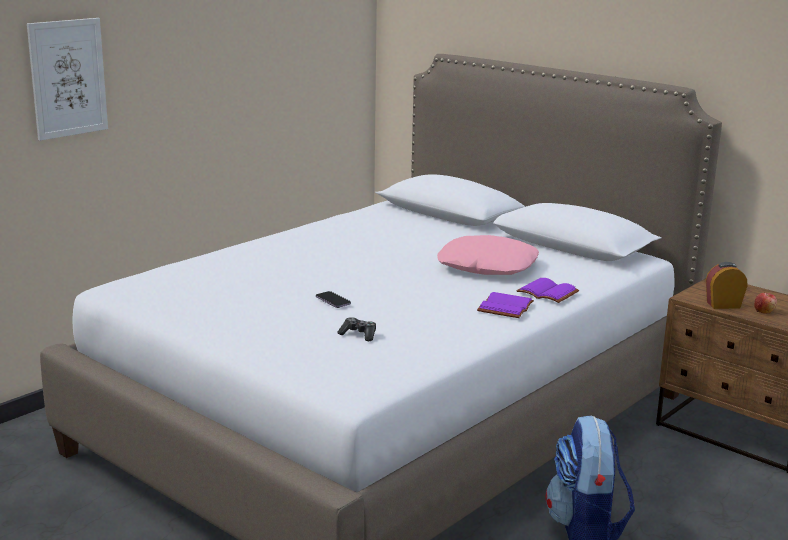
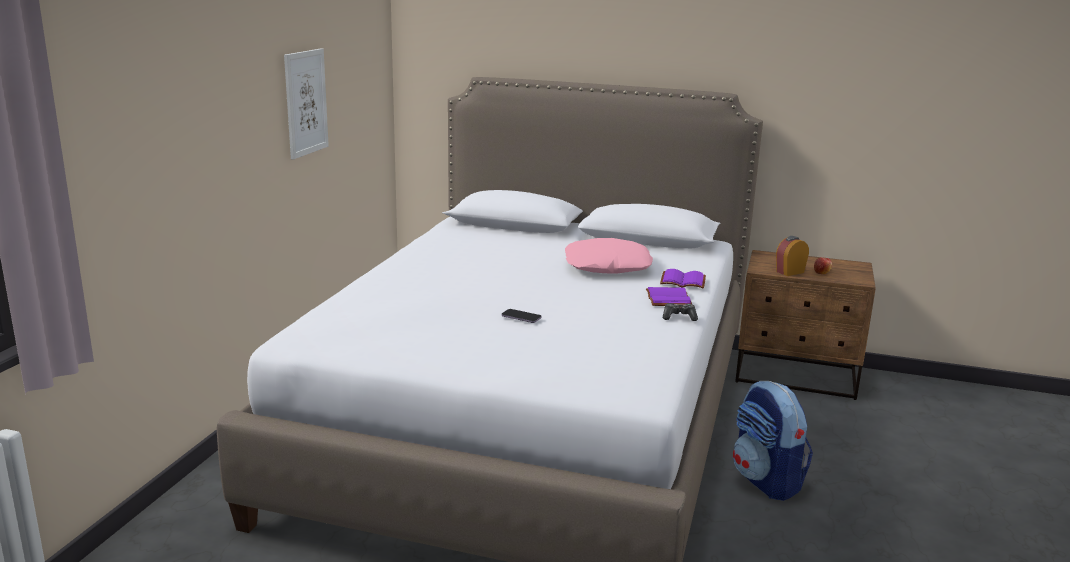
camera: 25 degrees left, 0 degrees up
picture [27,18,108,141] -> picture moved to [284,49,329,159]
game controller [338,317,376,341] -> game controller moved to [663,303,698,321]

